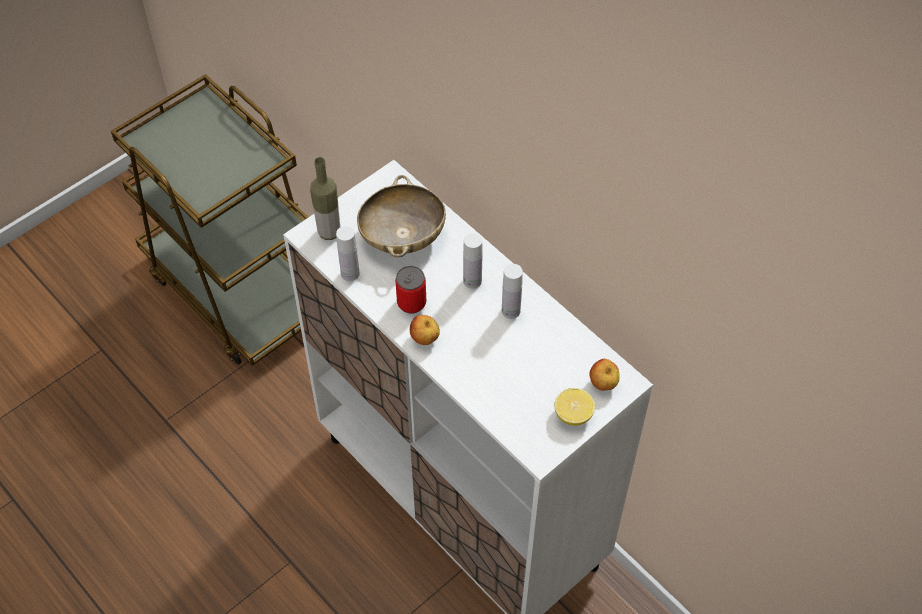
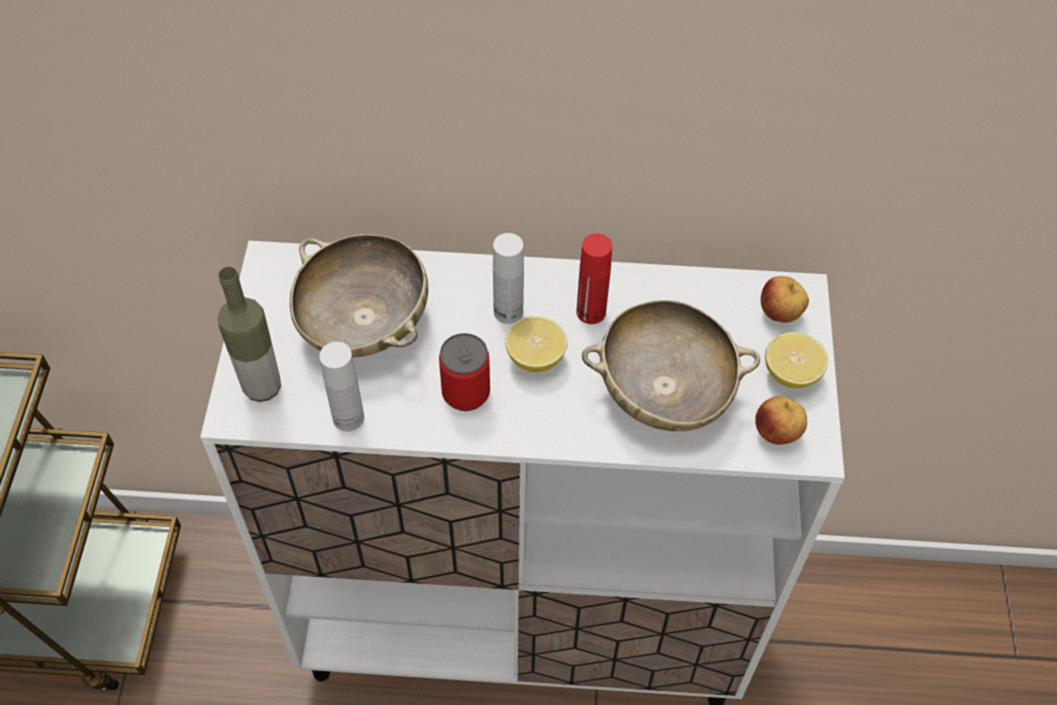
camera: 45 degrees left, 0 degrees up
apple [410,315,440,345] -> apple moved to [755,396,807,445]
white bottle [502,264,523,319] -> red bottle [577,234,612,324]
none -> lemon [505,316,568,372]
none -> beige bowl [582,300,760,431]

